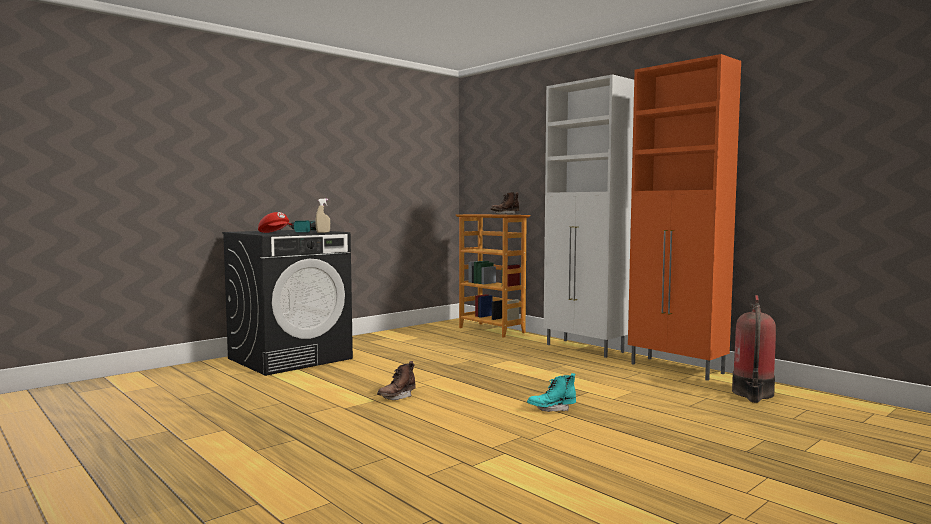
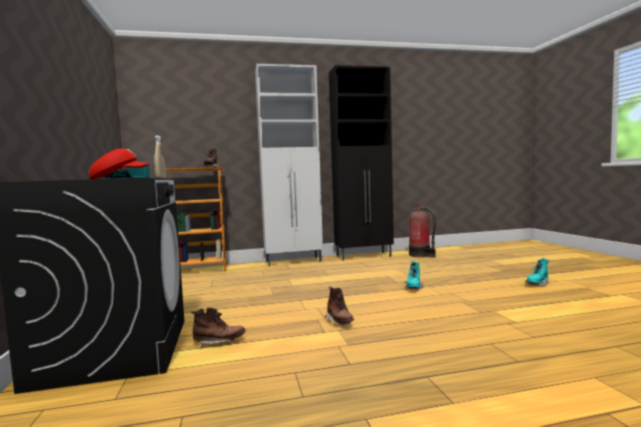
camera: 60 degrees left, 0 degrees up
orange cabinet [628,54,741,381] -> black cabinet [329,65,394,261]
none -> brown boot [191,307,246,348]
none -> turquoise boot [525,258,549,286]

